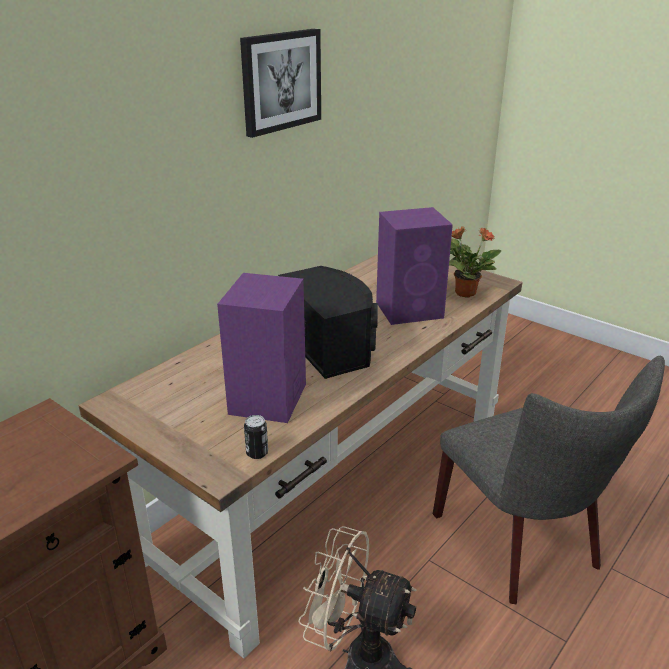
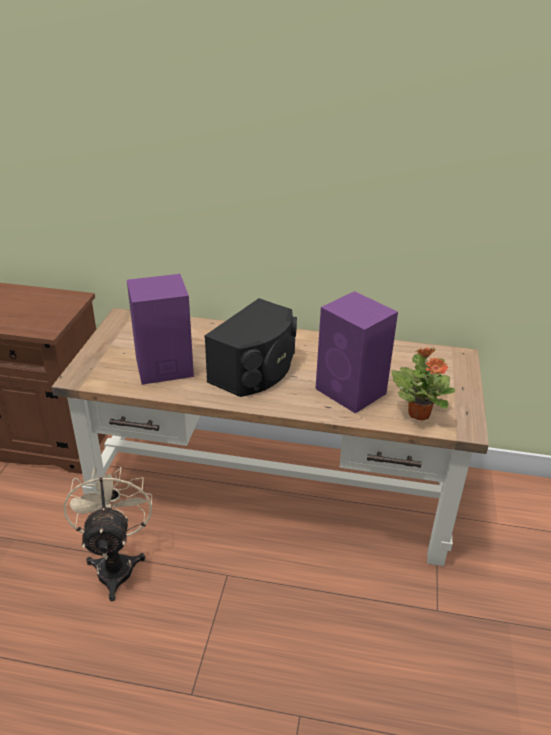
camera: 60 degrees right, 5 degrees up
picture [240,29,321,138] -> none
can [244,415,268,459] -> none
grey chair [433,356,665,604] -> none

